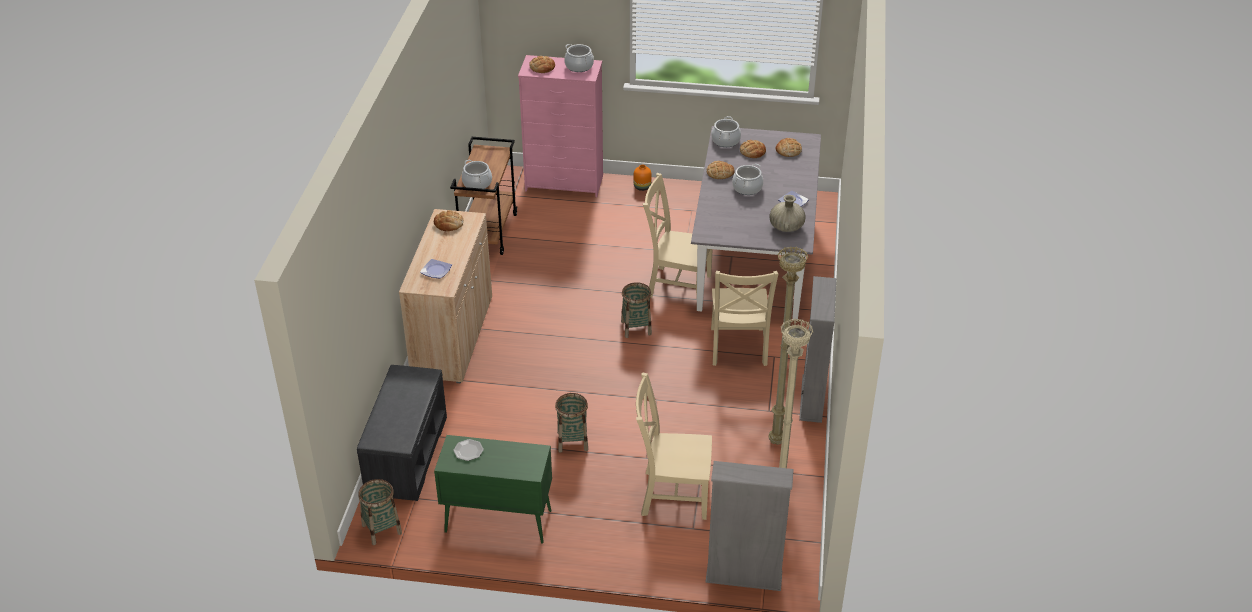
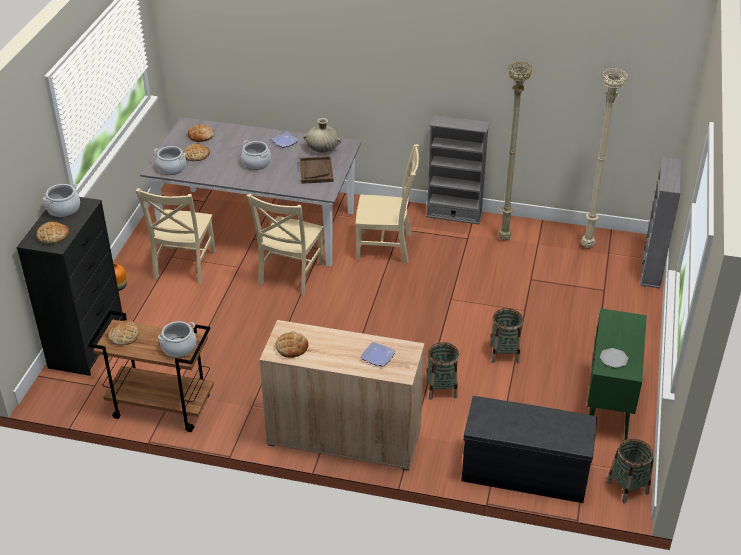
camera: 85 degrees left, 0 degrees up
pink dresser [518,55,603,197] -> black dresser [16,197,124,376]
basket [621,282,652,338] -> basket moved to [426,342,459,400]
beige chair [636,372,712,520] -> beige chair moved to [135,188,216,284]
bread [706,161,735,179] -> bread moved to [107,320,139,345]
none -> brown tray [300,156,334,184]

